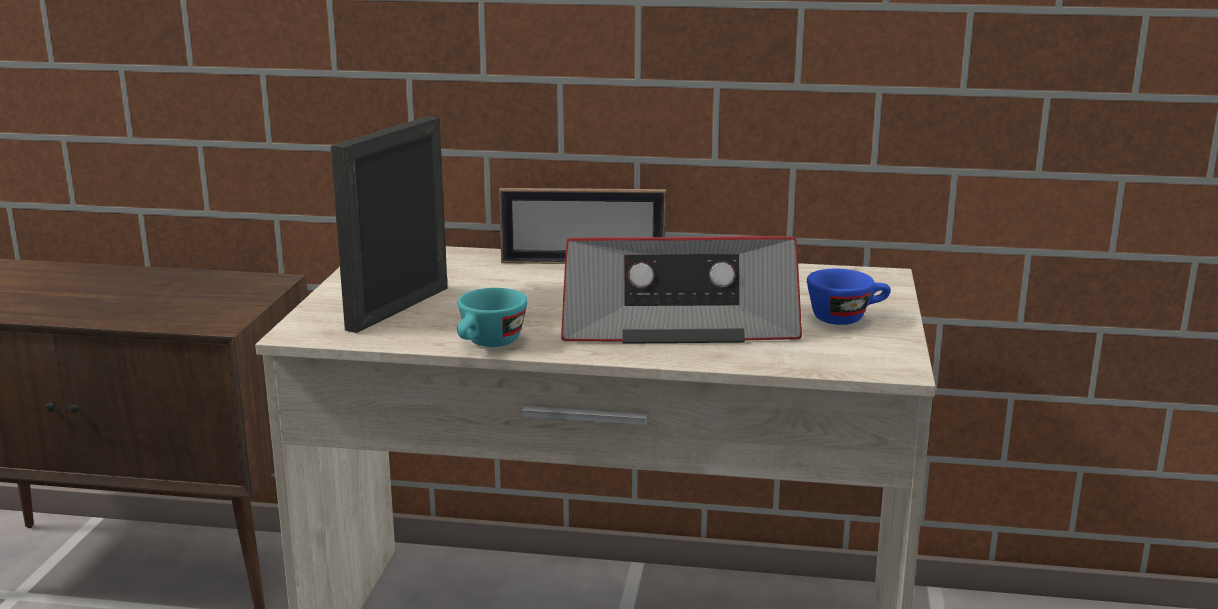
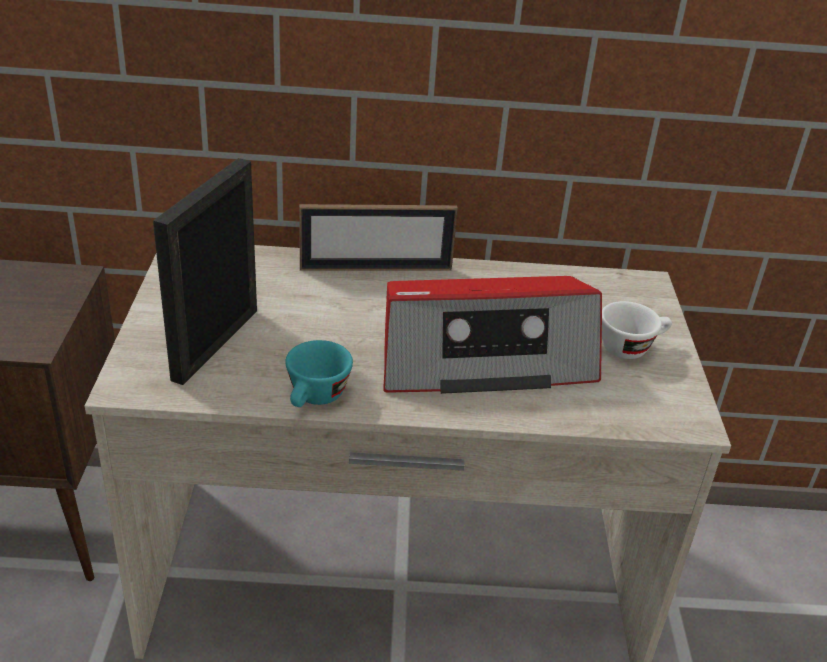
camera: 10 degrees left, 15 degrees up
blue cup [807,269,891,325] -> white cup [602,301,672,359]

